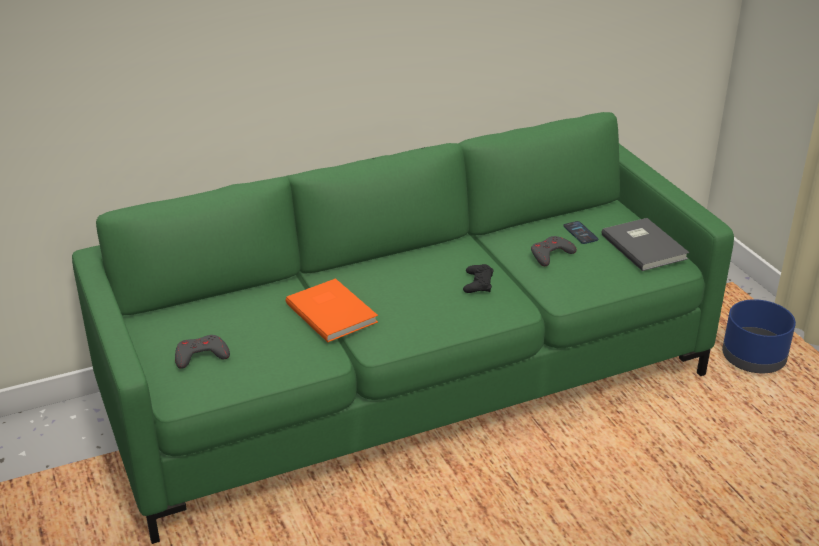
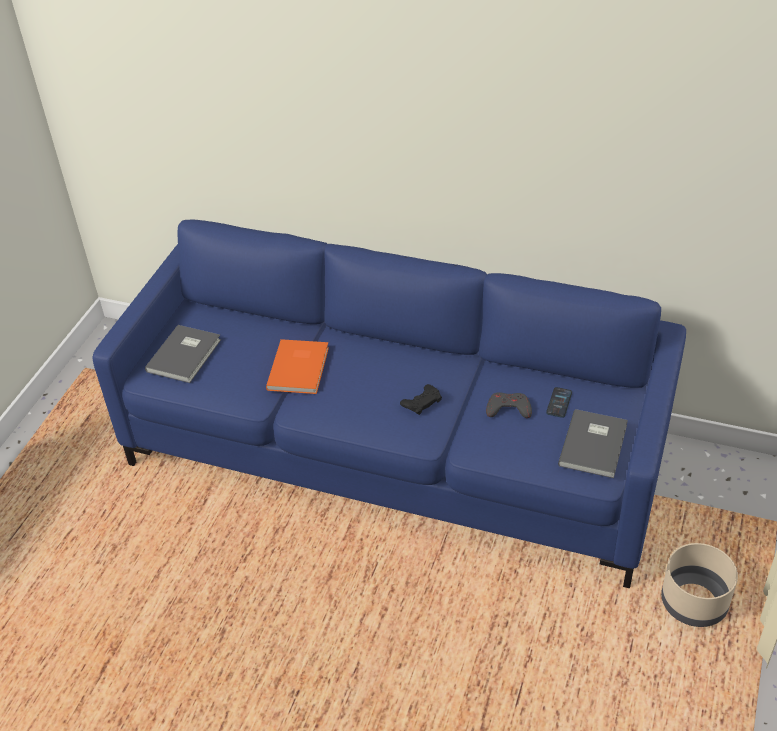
camera: 45 degrees right, 10 degrees up
green sofa [72,112,734,544] -> blue sofa [93,220,686,588]
grey game controller [175,335,230,369] -> grey book [145,325,221,383]
blue planter [722,299,796,373] -> beige planter [661,543,738,627]

